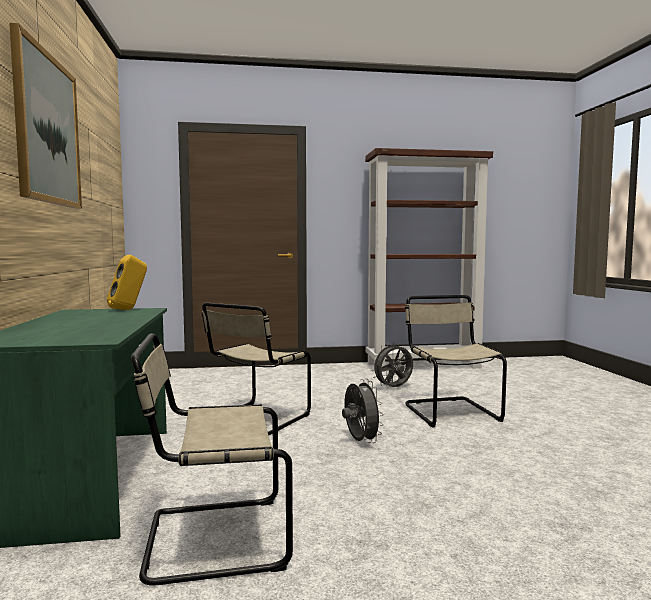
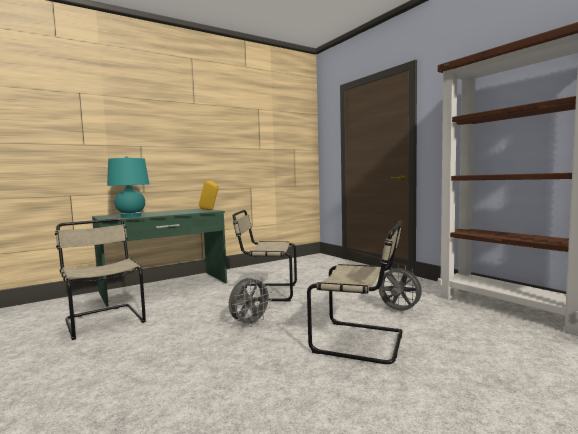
camera: 65 degrees right, 0 degrees up
picture [9,23,82,209] -> none
beige chair [405,295,507,427] -> beige chair turned 60 degrees clockwise [307,220,403,364]
none -> turquoise table lamp [107,156,149,218]

